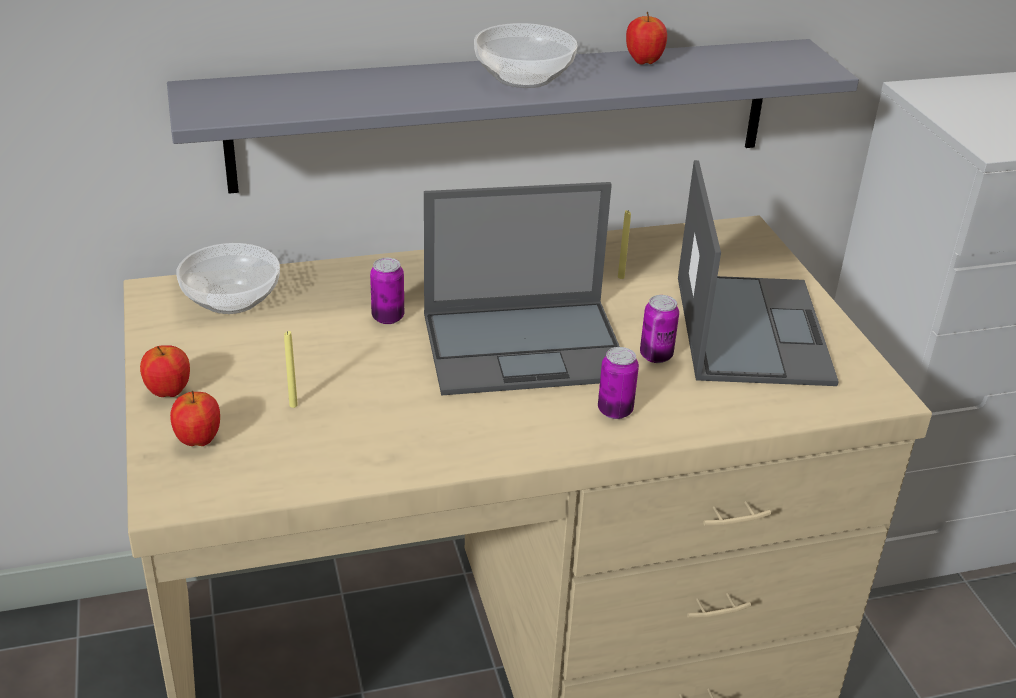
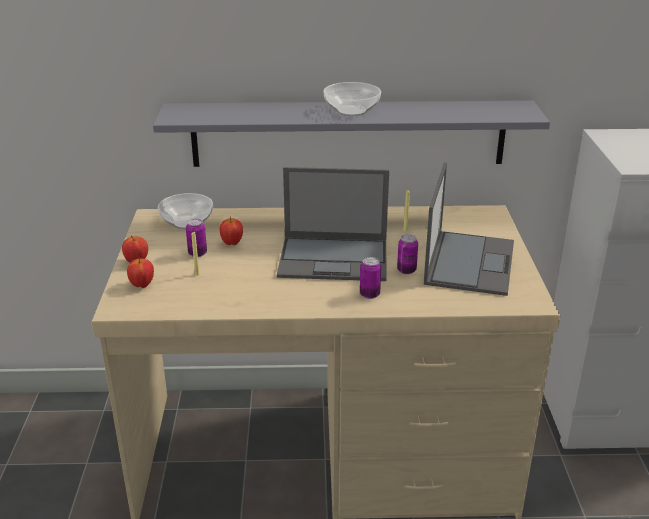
camera: 15 degrees right, 5 degrees down
can [370,258,404,324] -> can moved to [186,219,207,257]
apple [626,12,667,65] -> apple moved to [220,217,243,245]

